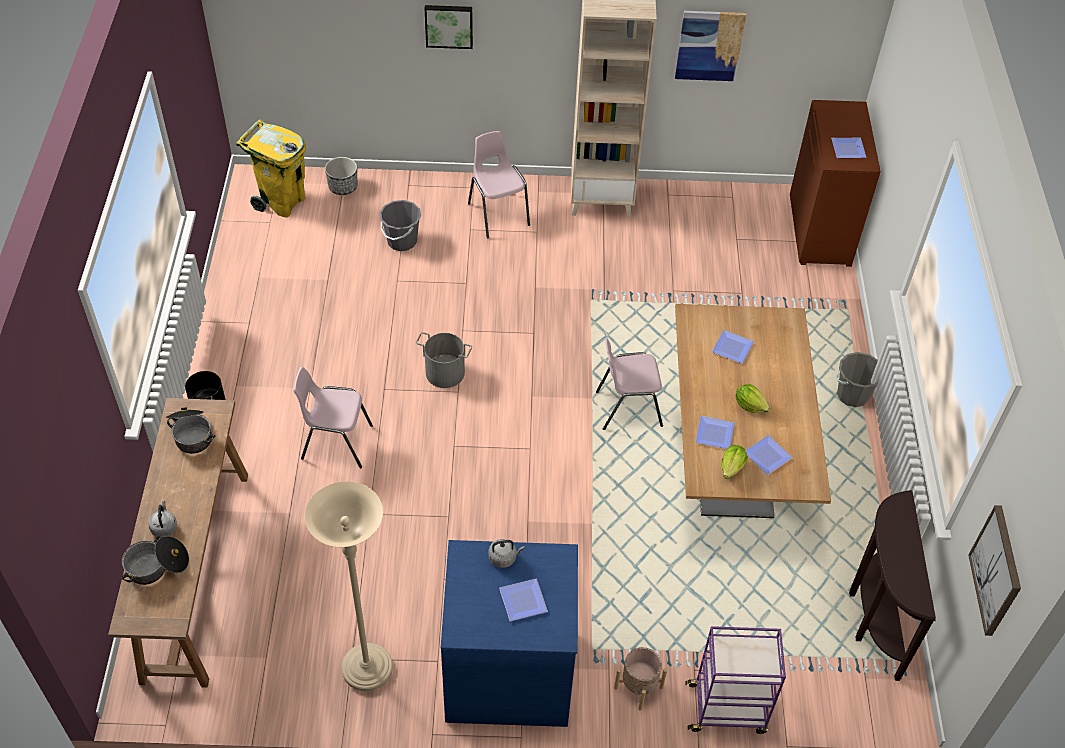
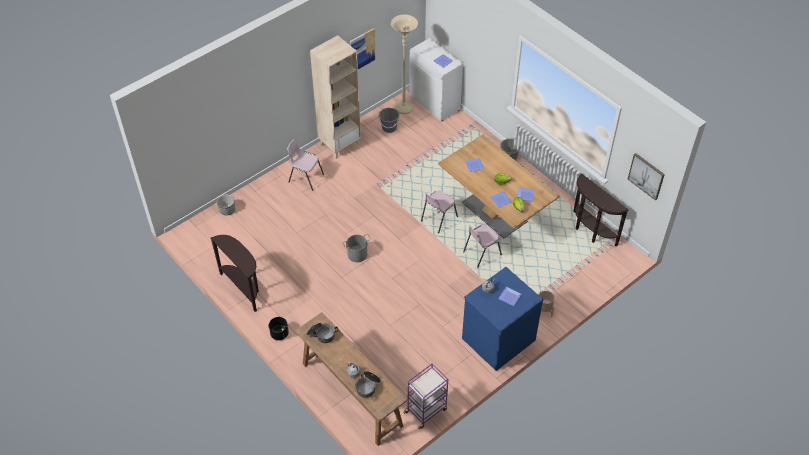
camera: 40 degrees left, 0 degrees up
yellow trash can [236,119,306,217] -> none
pink chair [293,367,373,468] -> pink chair moved to [463,224,502,268]
beige floor lamp [305,481,393,691] -> beige floor lamp moved to [391,15,418,114]
grey bucket [379,200,421,251] -> grey bucket moved to [378,108,400,133]
picture [425,5,473,49] -> none
purple cart [685,626,786,734] -> purple cart moved to [404,363,448,429]
brown cabinet [790,100,881,267] -> white cabinet [409,38,463,121]
none -> brown console table [211,235,259,312]

